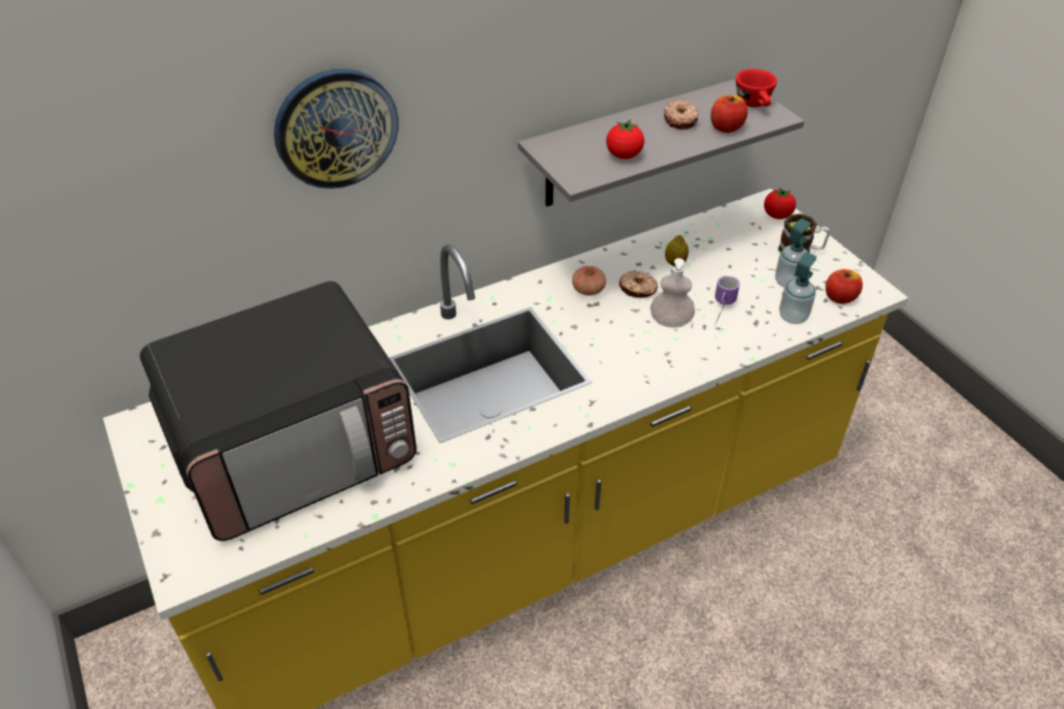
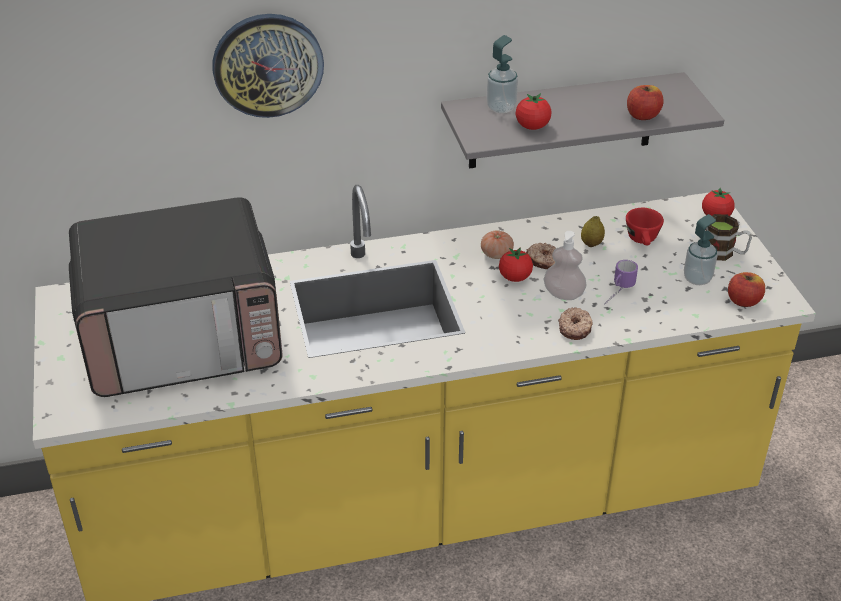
camera: 15 degrees right, 5 degrees down
donut [664,100,698,130] -> donut moved to [558,307,593,340]
red cup [736,69,777,107] -> red cup moved to [626,208,664,245]
soap dispenser [779,252,817,324] -> soap dispenser moved to [486,35,518,114]
none -> tomato [499,247,533,282]

